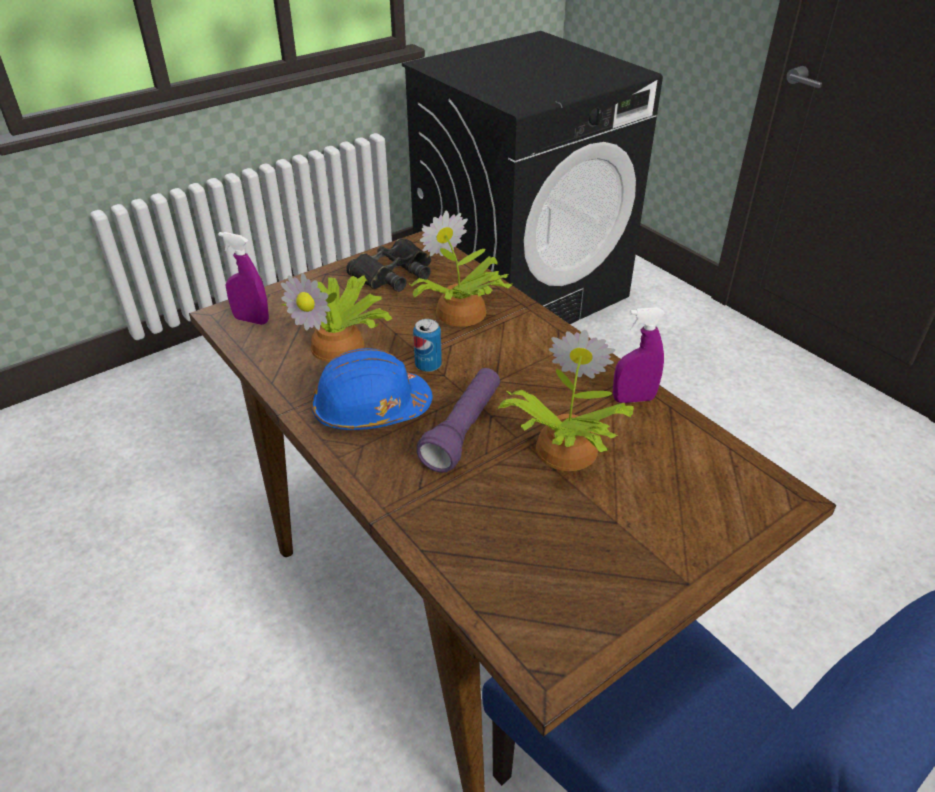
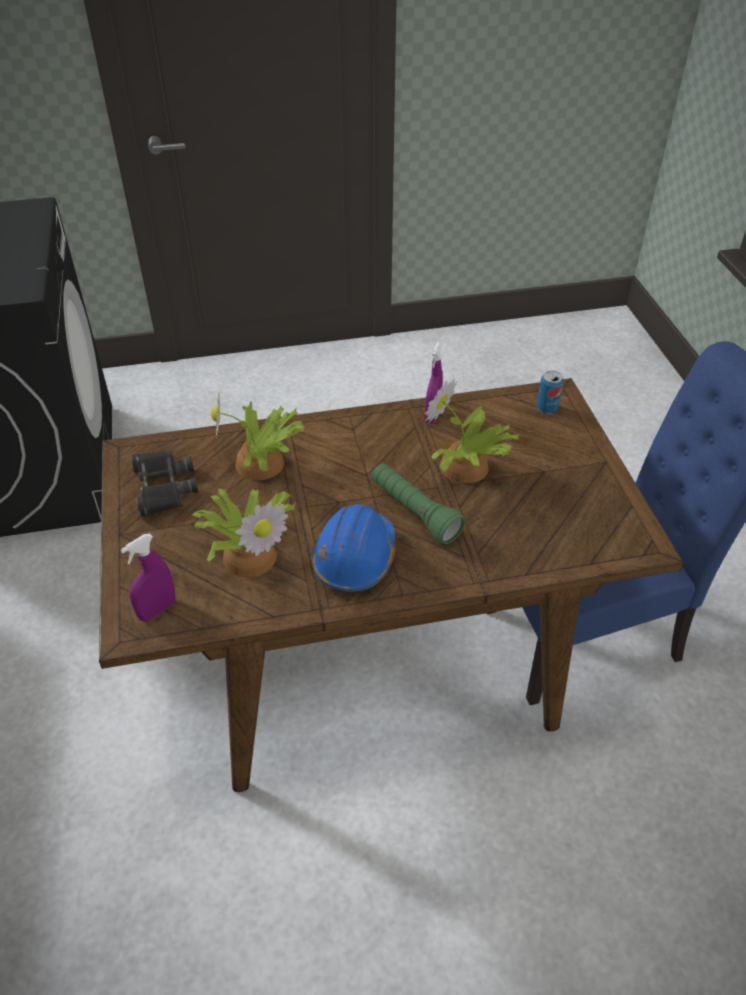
camera: 65 degrees left, 5 degrees up
can [413,319,442,372] -> can moved to [537,371,563,414]
purple flashlight [417,368,500,473] -> green flashlight [372,463,465,544]

